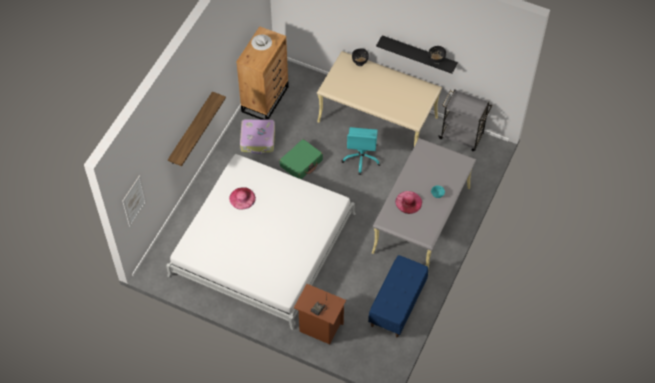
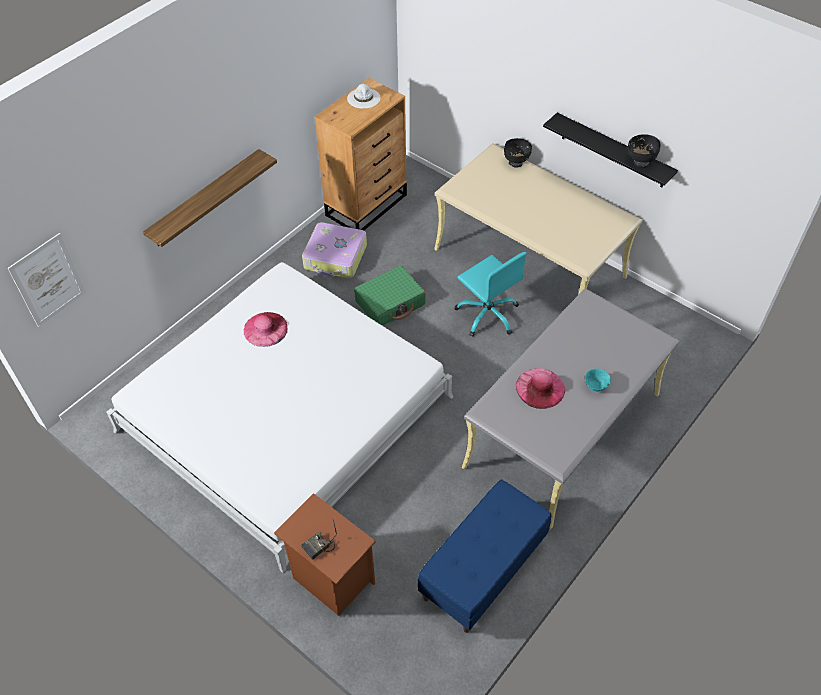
camera: 15 degrees right, 5 degrees down
turquoise office chair [341,127,381,175] -> turquoise office chair turned 60 degrees counterclockwise [455,252,527,337]
grey cart [438,89,492,151] -> none

